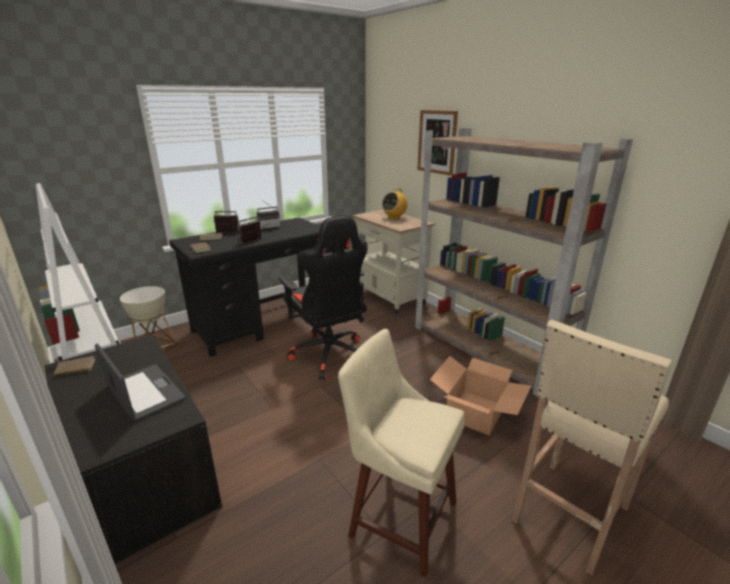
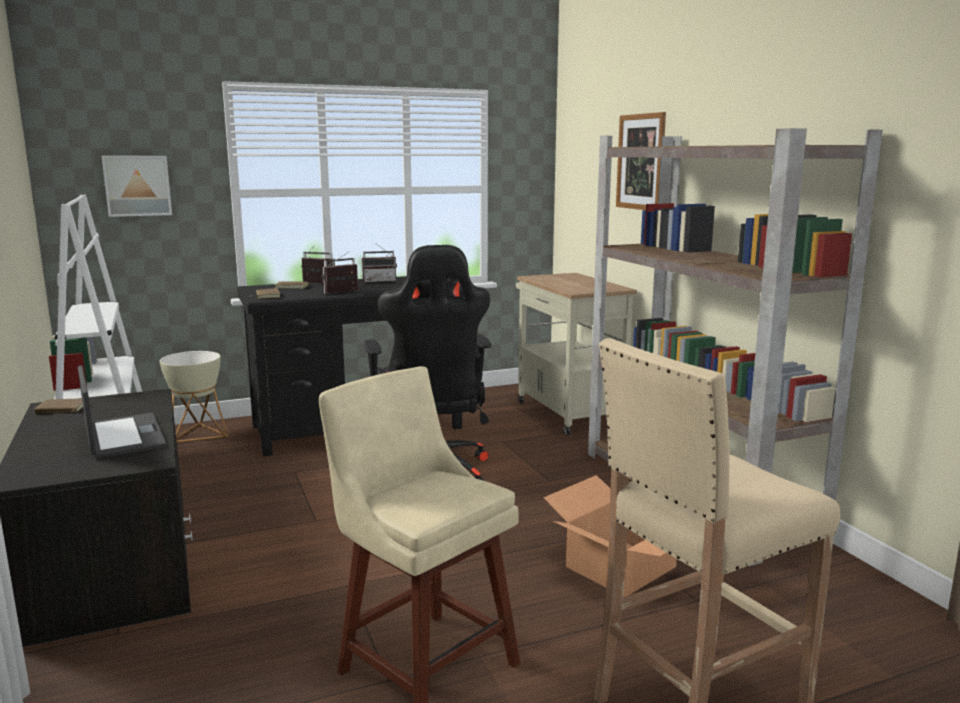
camera: 15 degrees right, 10 degrees down
radio [382,188,408,220] -> none
none -> picture [102,156,172,217]

